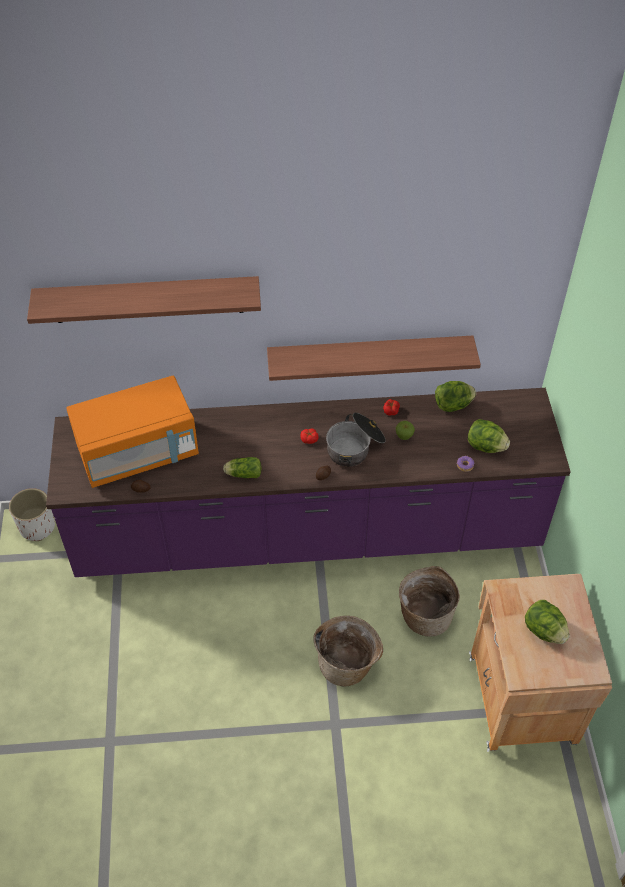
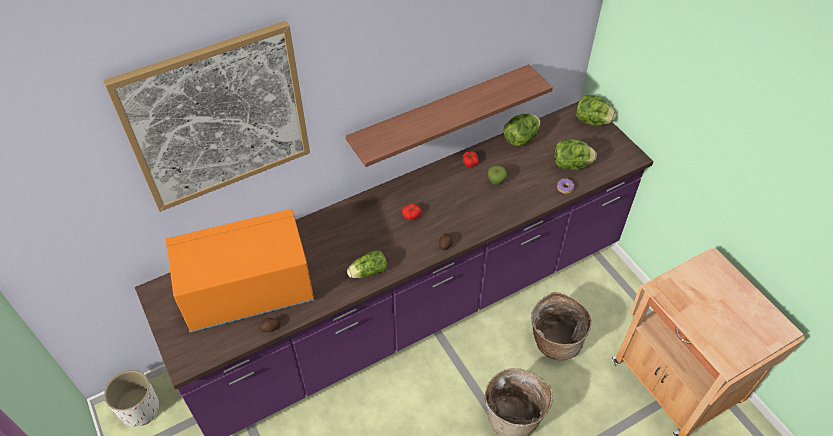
camera: 25 degrees left, 0 degrees up
shelf [27,276,261,324] -> picture [103,21,310,212]
orange microwave [66,375,199,488] -> orange microwave turned 150 degrees counterclockwise [166,209,314,333]
cooking pot [326,413,386,467] -> none
lettuce [525,600,569,644] -> lettuce moved to [576,95,616,126]

